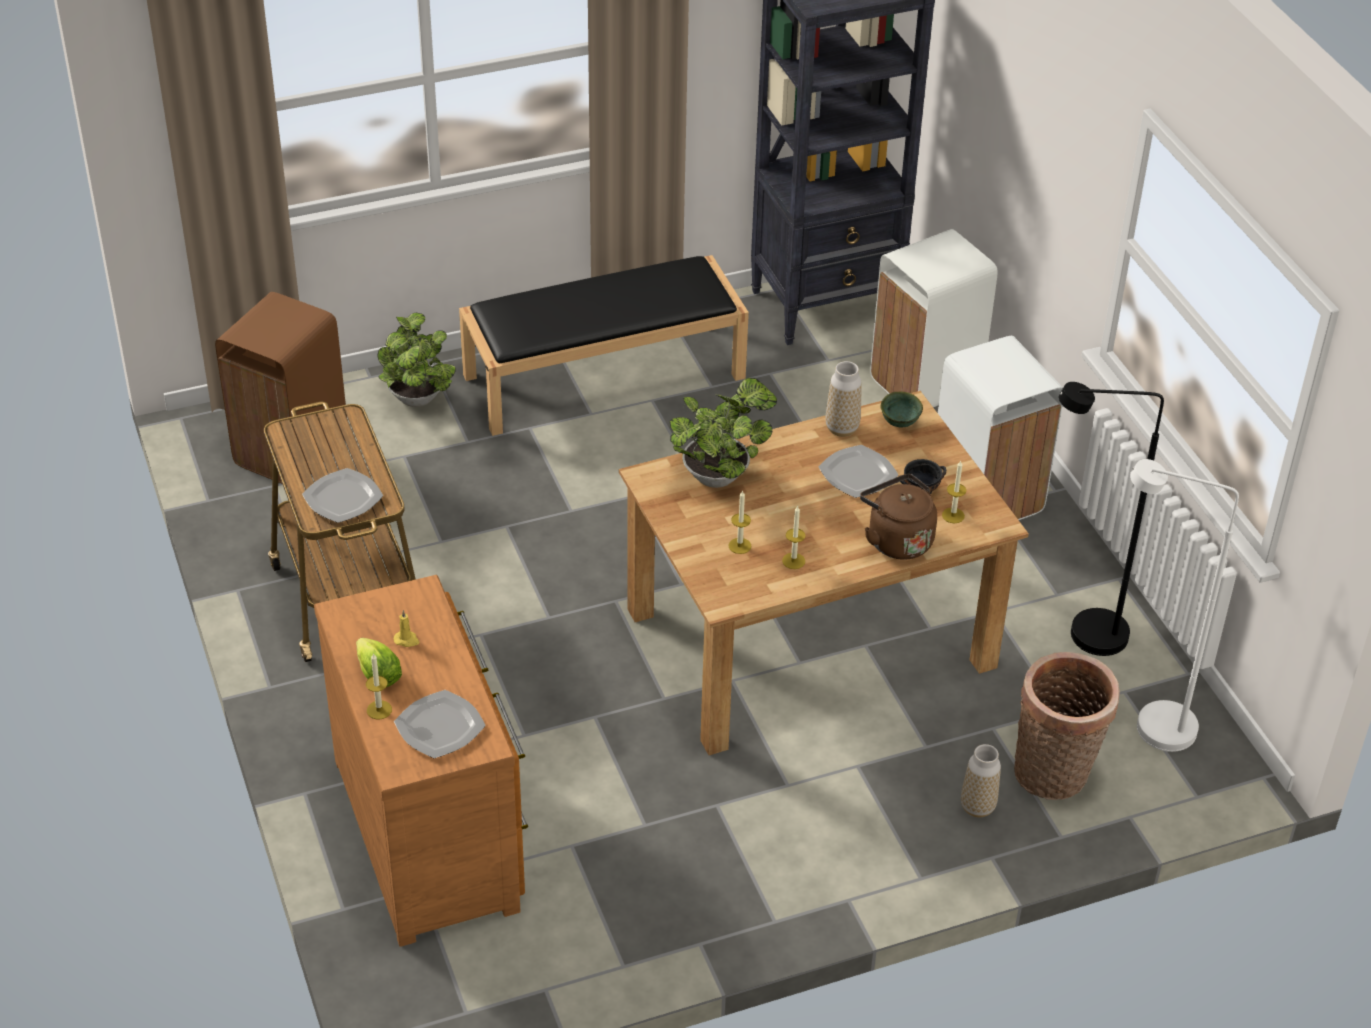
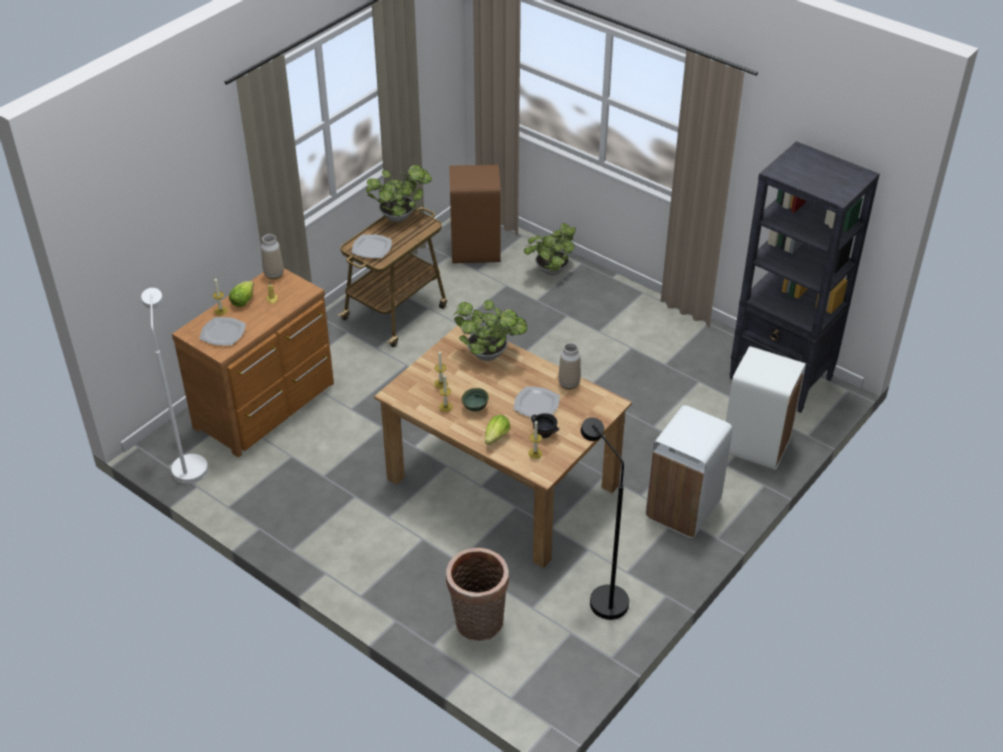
camera: 60 degrees right, 0 degrees up
black bench [459,255,749,436] -> none
brown kettle [860,474,937,560] -> lettuce [485,415,510,445]
green bowl [881,392,923,427] -> green bowl moved to [461,388,489,411]
vase [961,744,1001,817] -> vase moved to [261,234,284,280]
white floor lamp [1130,459,1239,752] -> white floor lamp moved to [141,288,208,484]
none -> potted plant [366,165,432,222]

